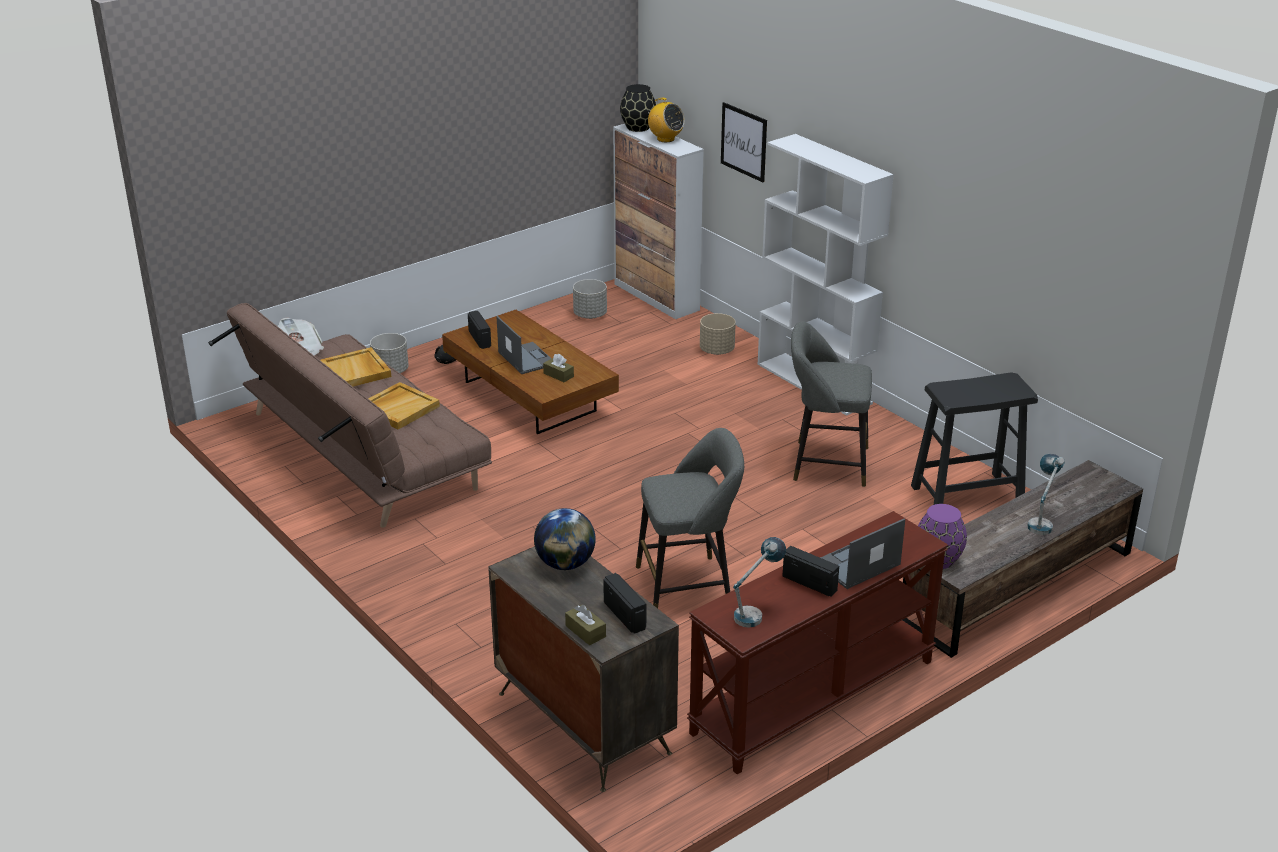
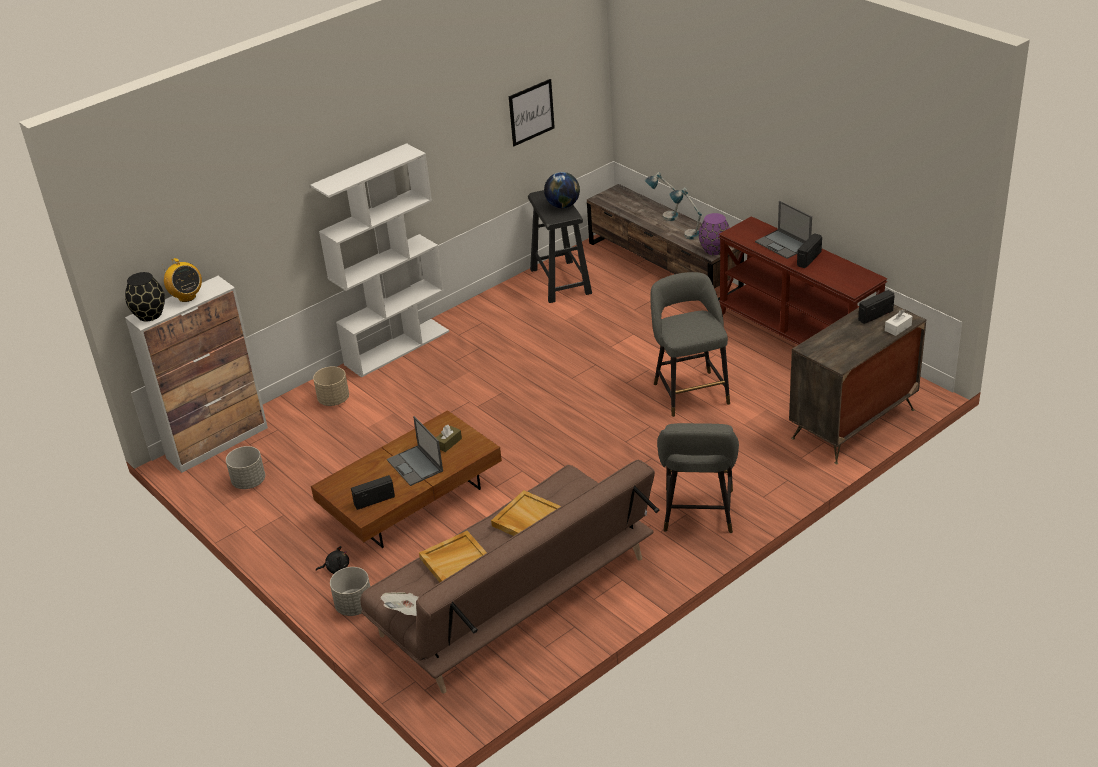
camera: 90 degrees left, 5 degrees up
laptop [496,316,551,374] -> laptop turned 90 degrees counterclockwise [387,416,443,486]
globe [534,508,596,570] -> globe moved to [544,172,580,208]
brown tissue box [565,605,606,645] -> white tissue box [885,309,912,336]
radio [645,98,685,142] -> radio turned 105 degrees clockwise [163,258,202,302]
picture [721,102,767,182] -> picture moved to [509,79,555,146]
table lamp [733,537,786,628] -> table lamp moved to [670,187,702,240]
grey stool [791,321,872,487] -> grey stool moved to [657,423,739,533]

